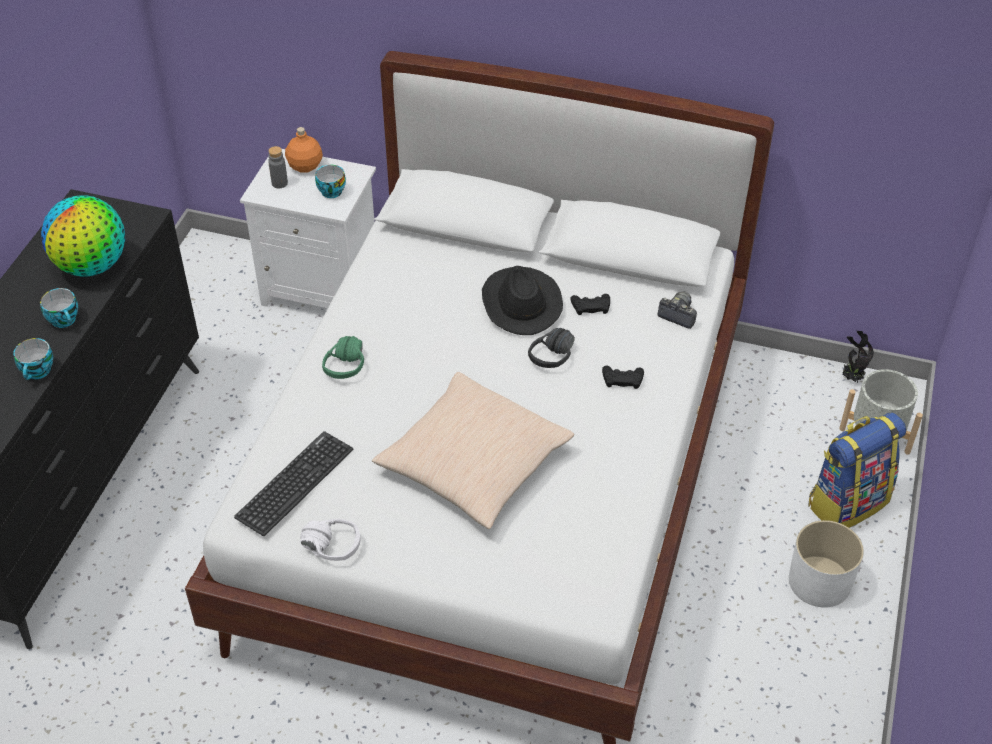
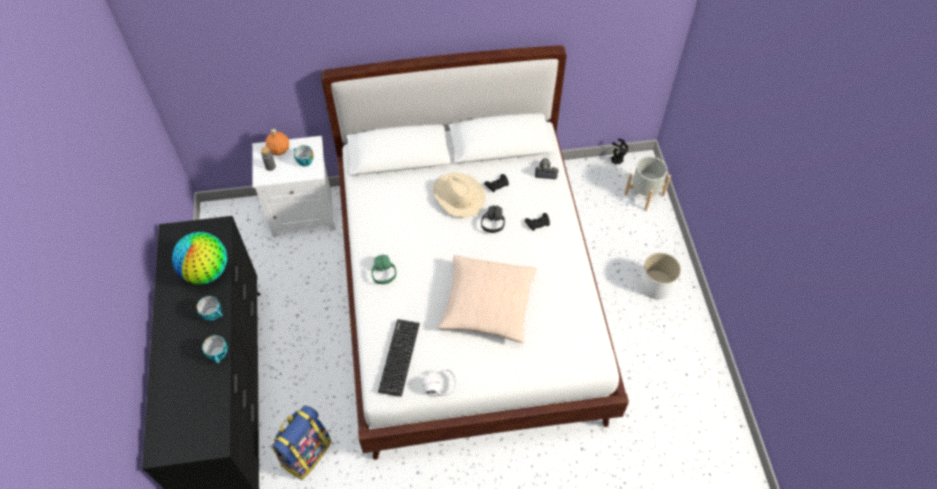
camera: 25 degrees left, 10 degrees up
black hat [482,266,563,335] -> beige hat [433,173,486,217]
backpack [808,412,906,528] -> backpack moved to [271,405,331,480]

